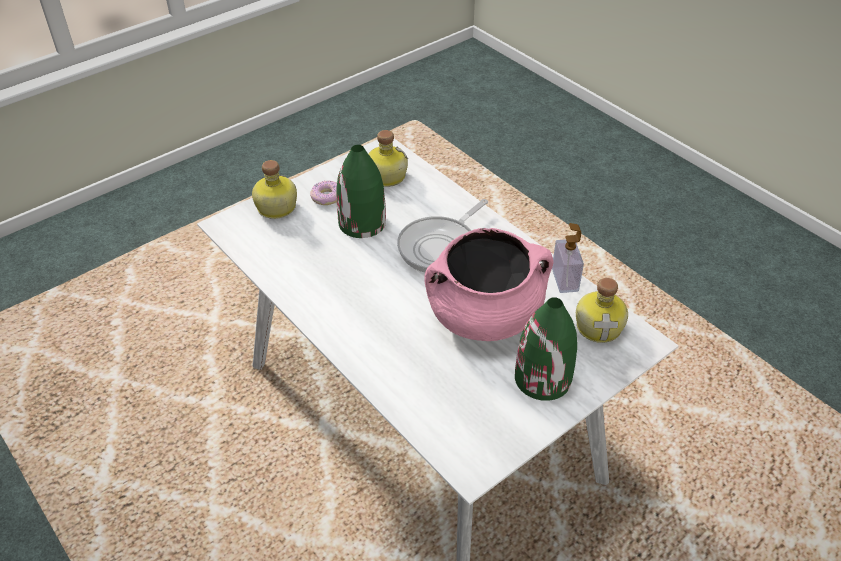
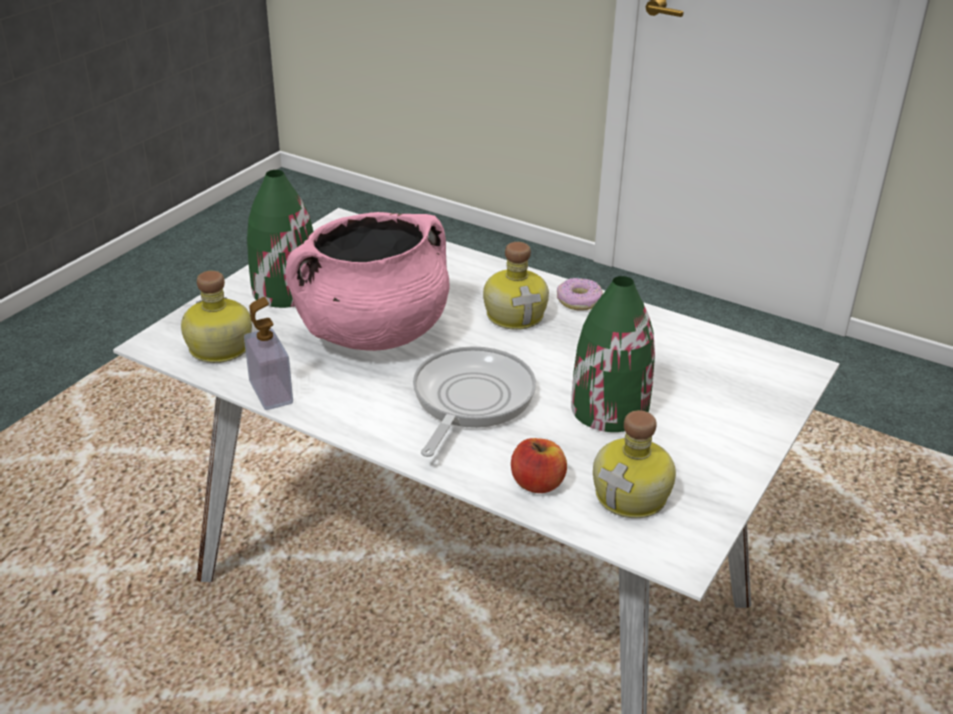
camera: 160 degrees right, 10 degrees down
bottle [252,160,297,219] -> bottle moved to [483,242,549,330]
donut [310,180,337,205] -> donut moved to [557,278,603,311]
none -> apple [511,438,567,493]

